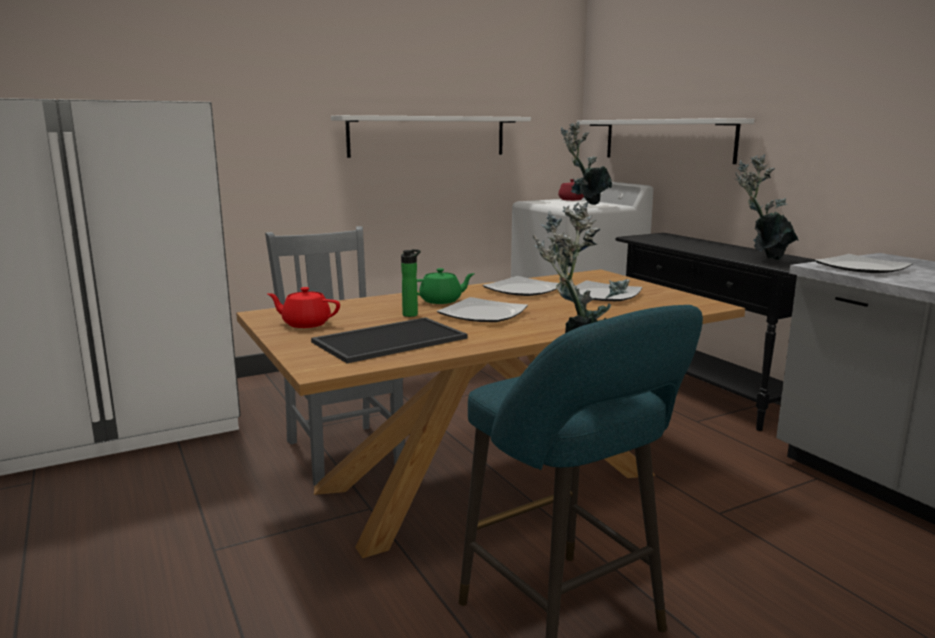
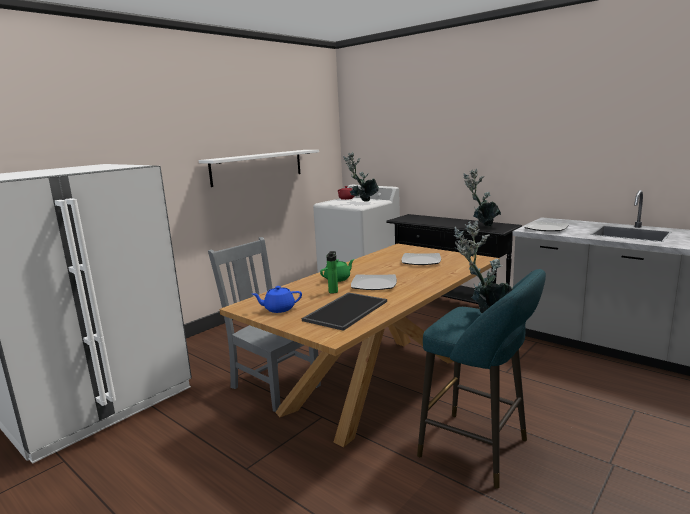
camera: 20 degrees left, 0 degrees up
red teapot [267,287,340,328] -> blue teapot [252,286,302,313]
plate [482,276,559,296] -> none
white shelf [577,118,755,164] -> none

